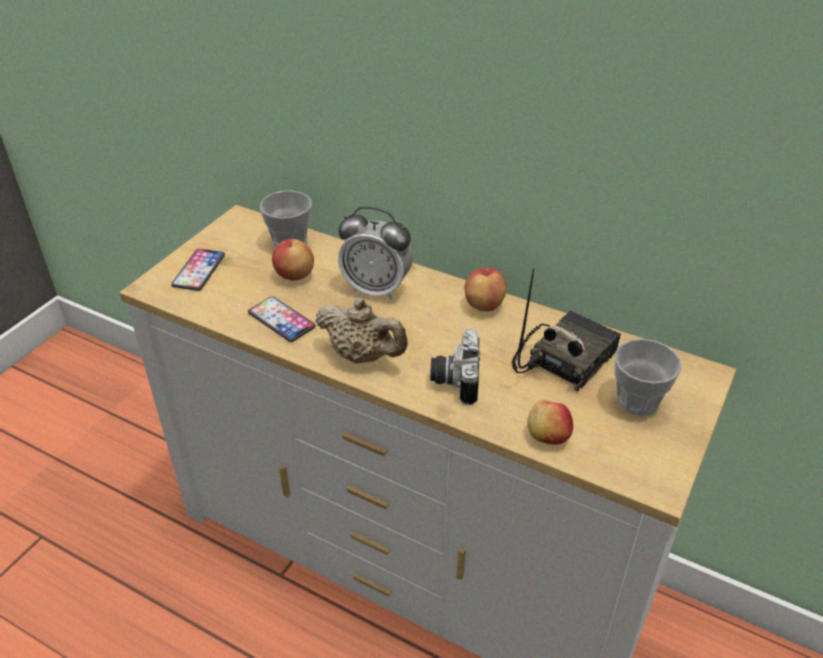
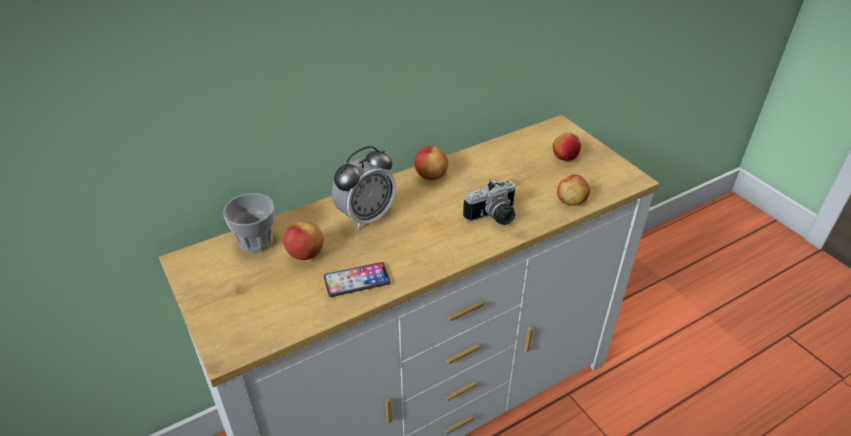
camera: 60 degrees left, 0 degrees up
phone [171,249,225,291] -> none
beige teapot [316,297,408,364] -> none
camera [430,329,480,405] -> camera turned 60 degrees counterclockwise [463,178,516,225]
radio [512,268,621,391] -> none
cup [614,339,681,416] -> apple [553,132,581,161]

